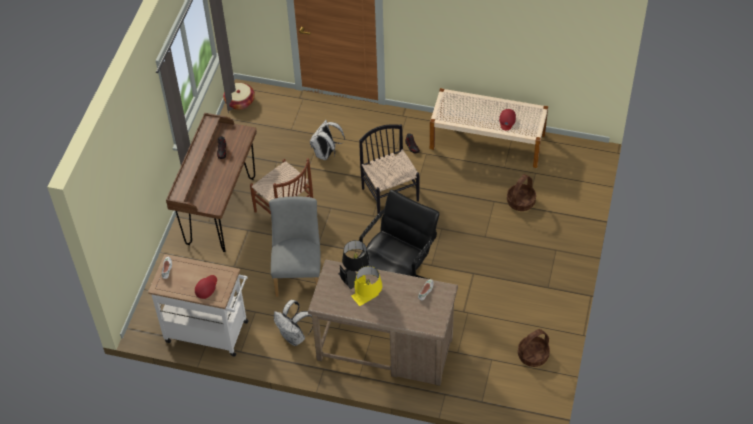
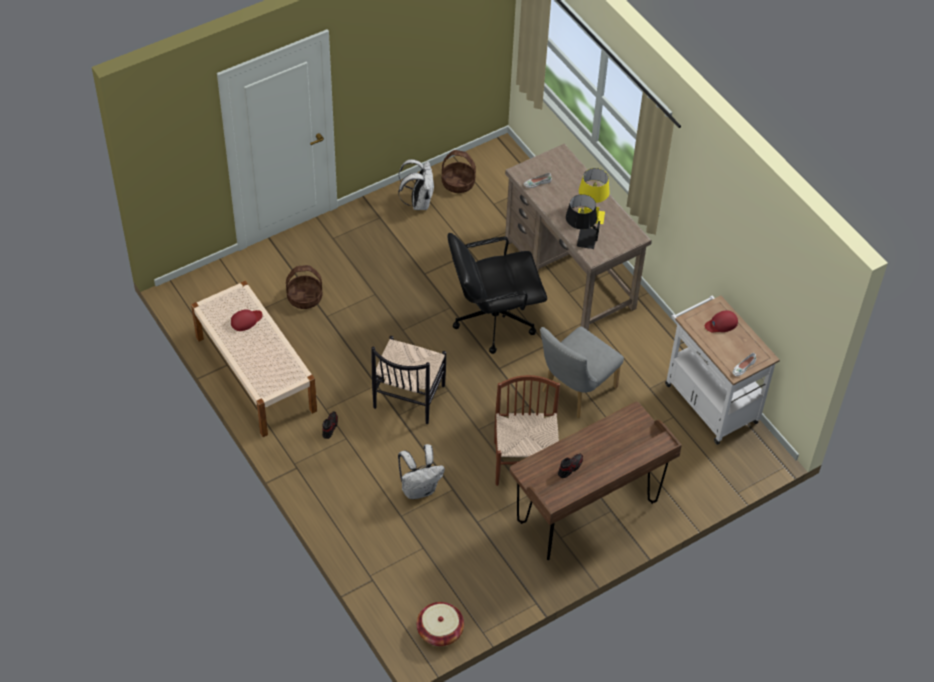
camera: 140 degrees left, 0 degrees up
white backpack [274,300,313,346] -> white backpack moved to [398,159,434,210]

